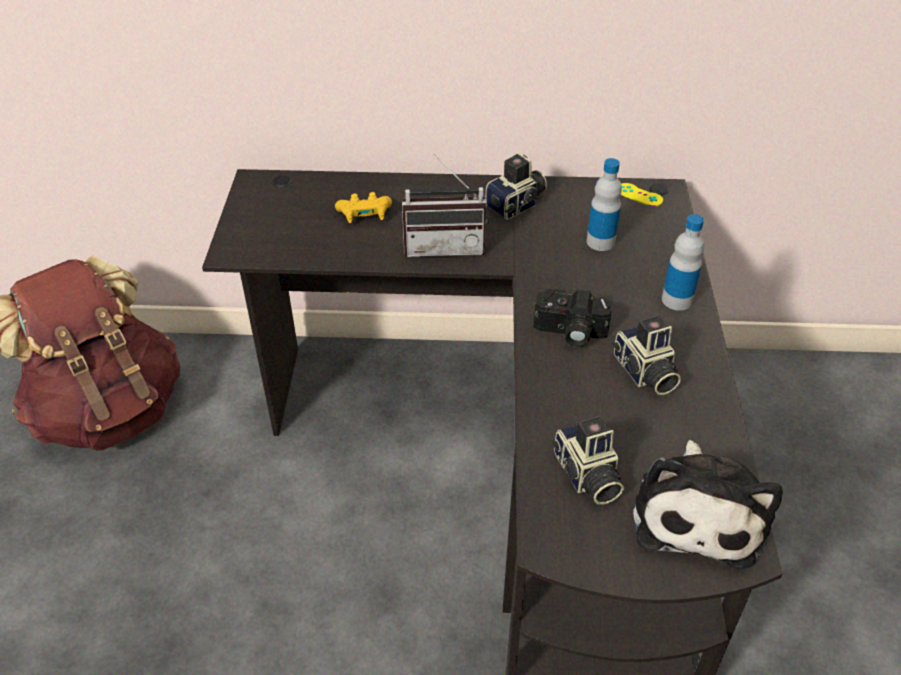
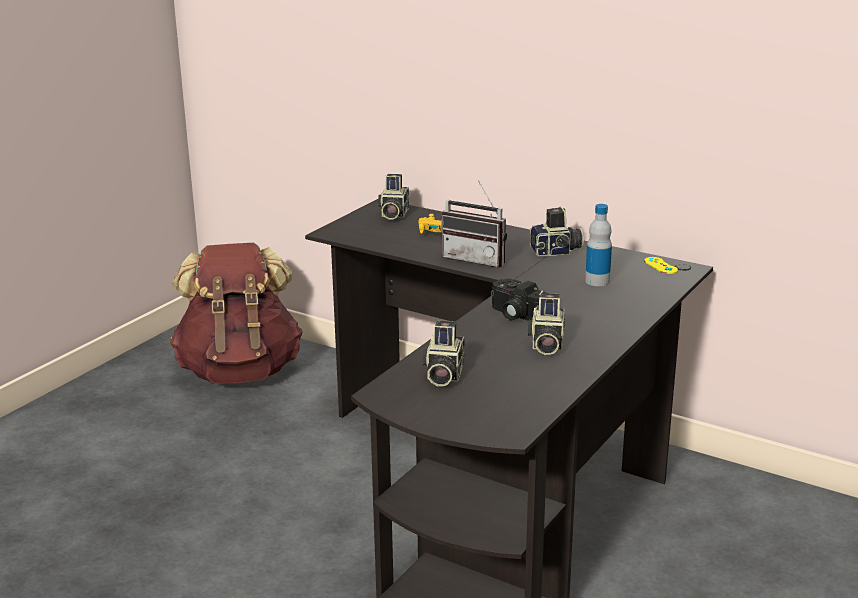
camera: 30 degrees right, 20 degrees down
plush toy [633,440,782,569] -> none
bottle [662,214,704,311] -> none
none -> camera [378,174,409,220]

